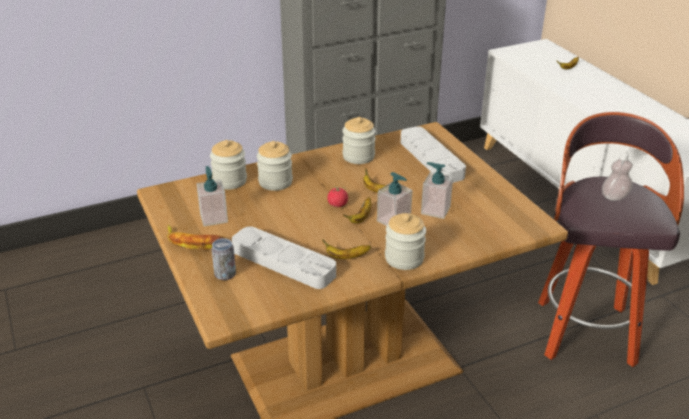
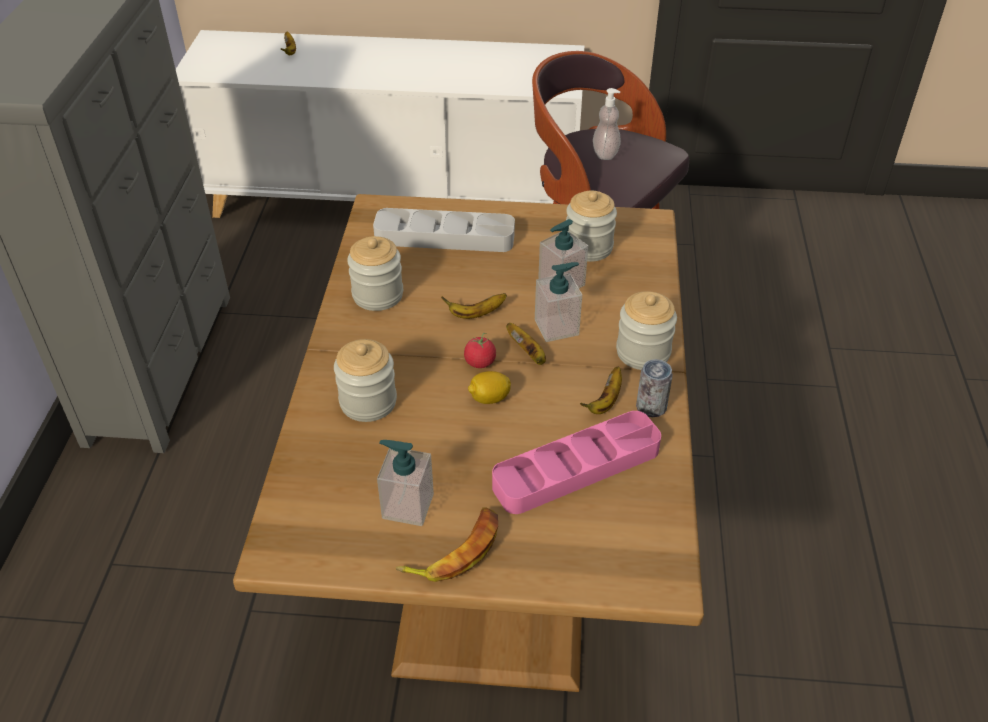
camera: 60 degrees left, 10 degrees up
jar [210,140,247,190] -> jar moved to [566,191,617,262]
can [211,238,236,280] -> can moved to [636,359,673,417]
grey tray [232,226,336,289] -> pink tray [492,411,661,514]
none -> lemon [468,371,511,404]

